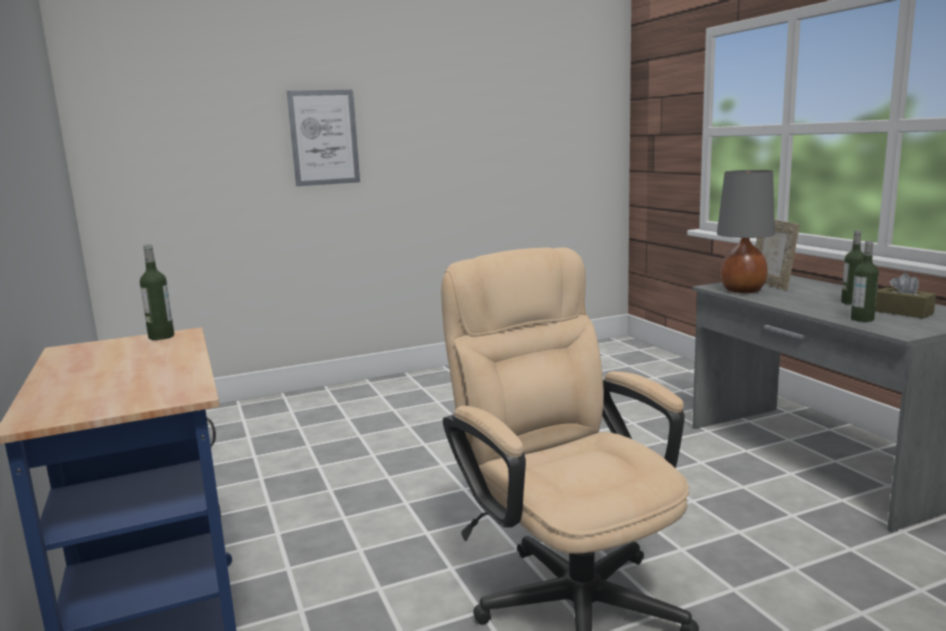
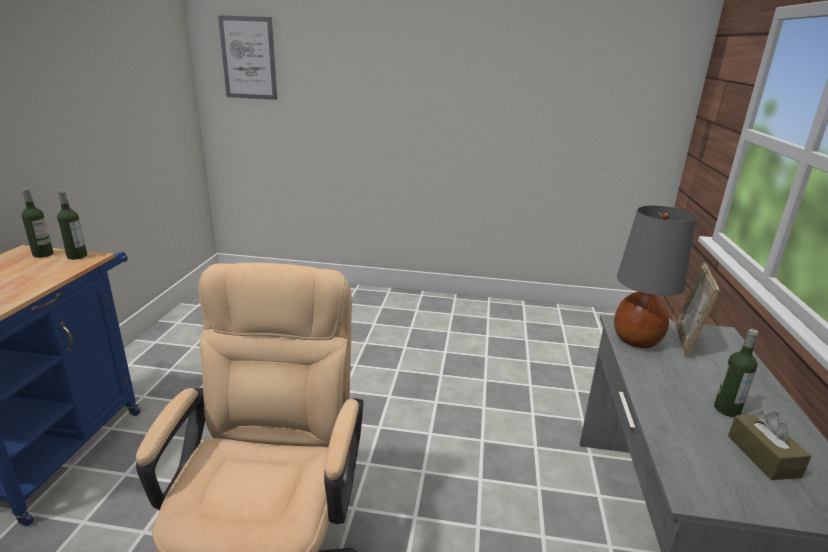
camera: 30 degrees right, 10 degrees up
picture [287,90,360,186] -> picture moved to [218,15,277,100]
bottle [851,240,879,322] -> bottle moved to [22,188,53,258]

